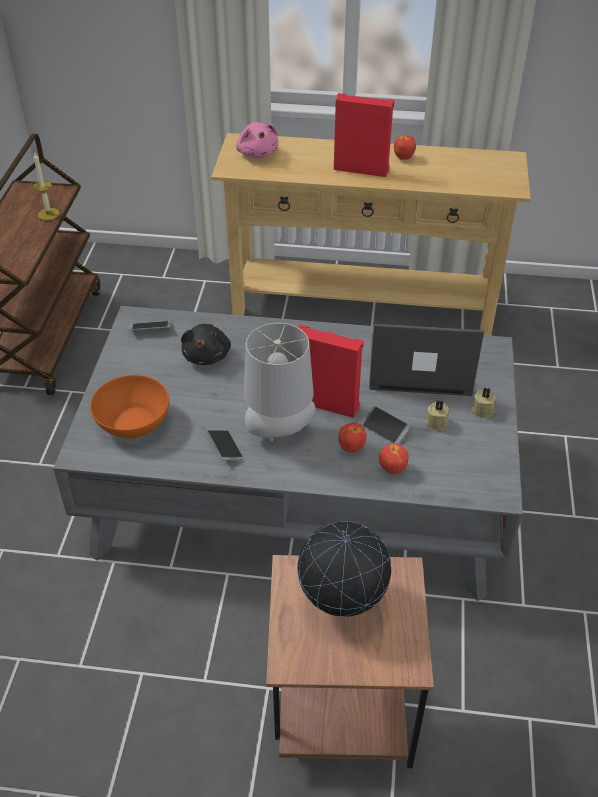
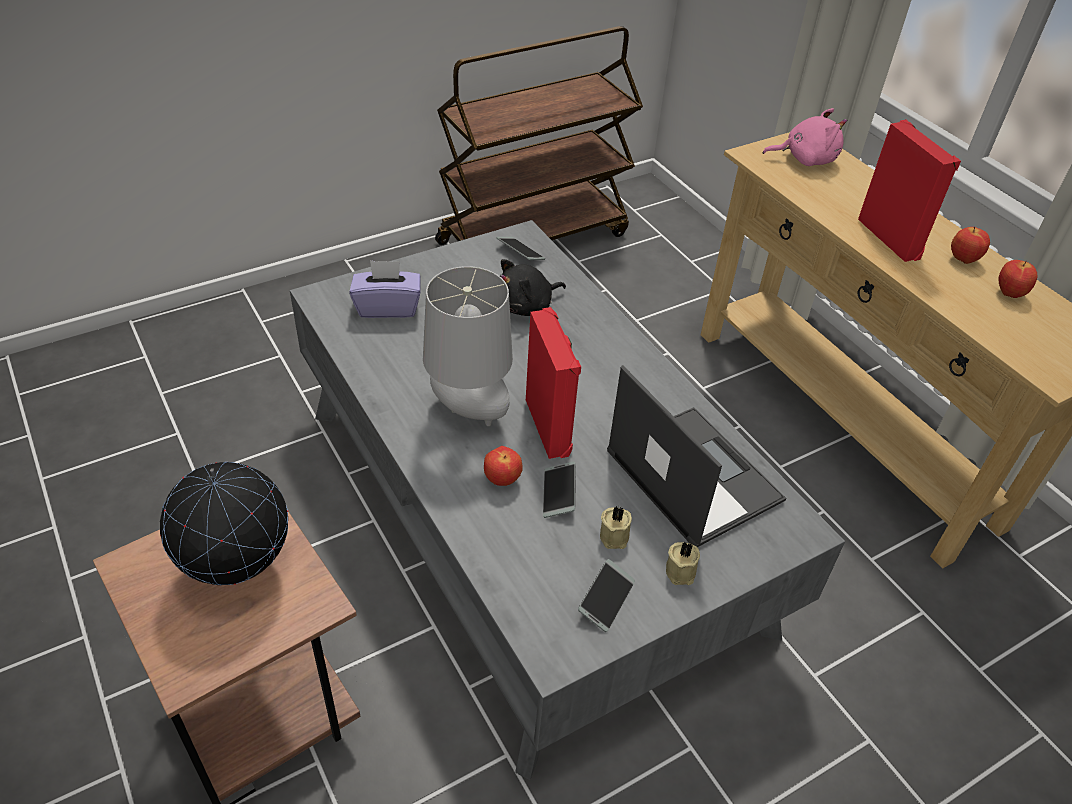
camera: 50 degrees right, 0 degrees up
candle [33,153,60,220] -> none
orange bowl [90,375,169,438] -> purple tissue box [350,260,421,318]
phone [206,428,244,461] -> phone moved to [578,559,635,632]
pink plush toy [236,122,279,159] -> pink plush toy turned 120 degrees counterclockwise [763,108,847,166]
apple [379,443,408,475] -> apple moved to [999,260,1038,298]

